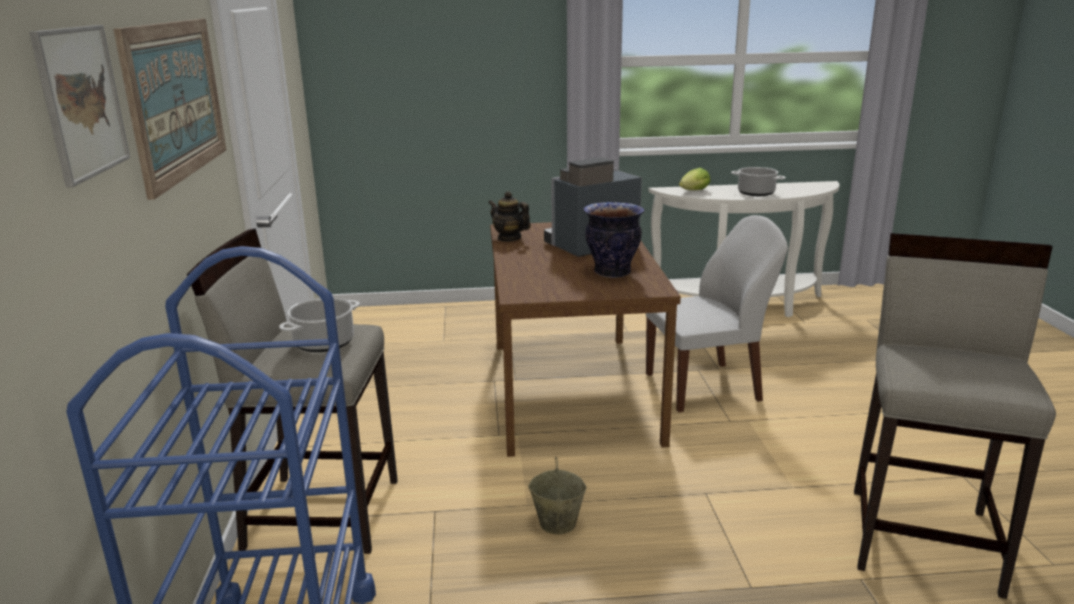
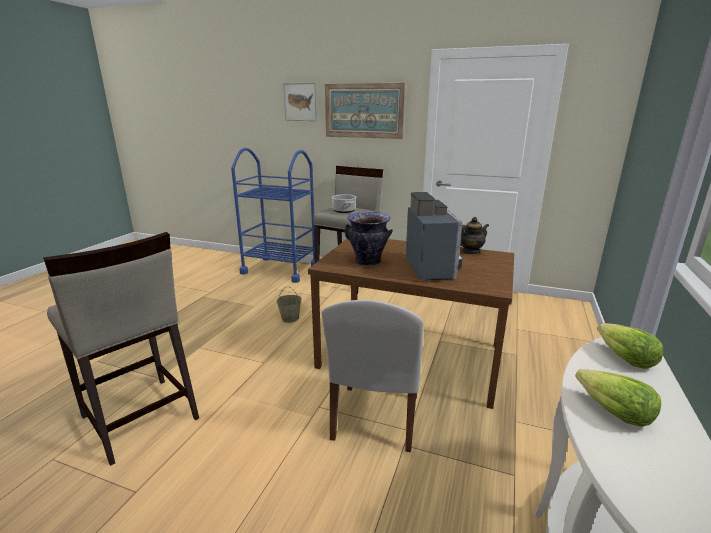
camera: 115 degrees right, 0 degrees up
cooking pot [731,167,786,196] -> lettuce [575,369,661,427]

